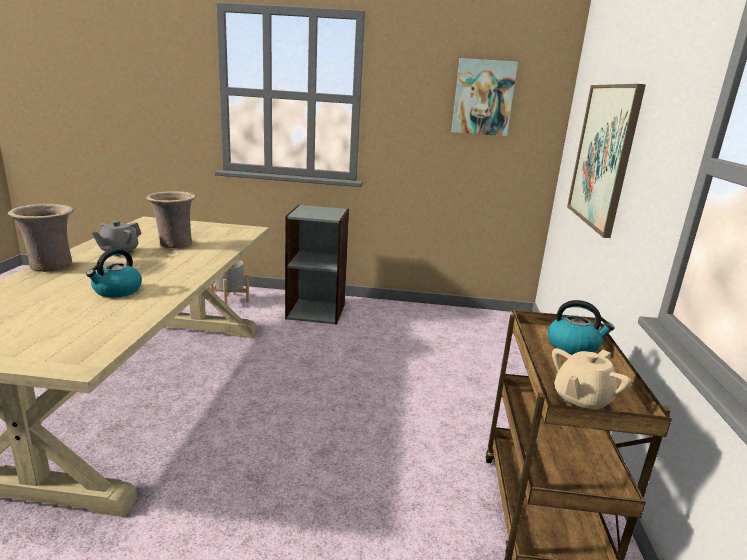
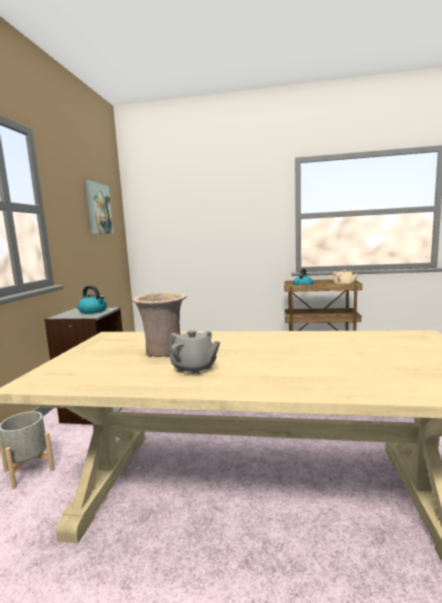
camera: 85 degrees left, 10 degrees down
beige vase [8,204,74,272] -> none
kettle [86,249,142,298] -> kettle moved to [78,285,107,314]
picture [567,84,646,238] -> none

